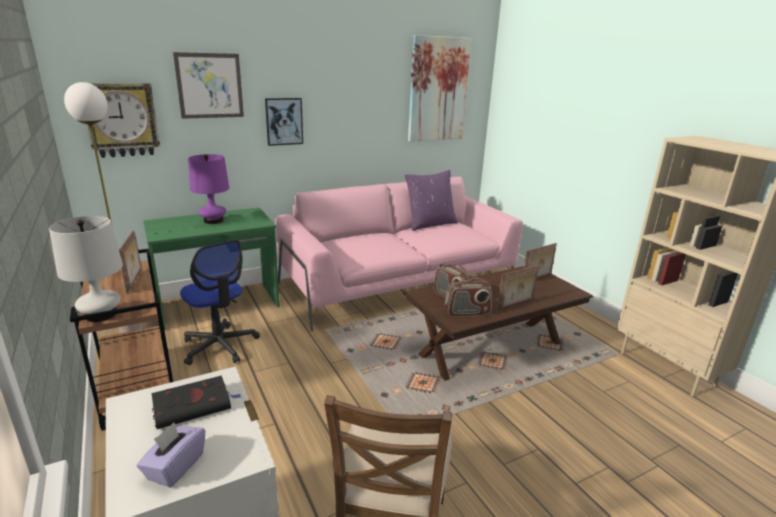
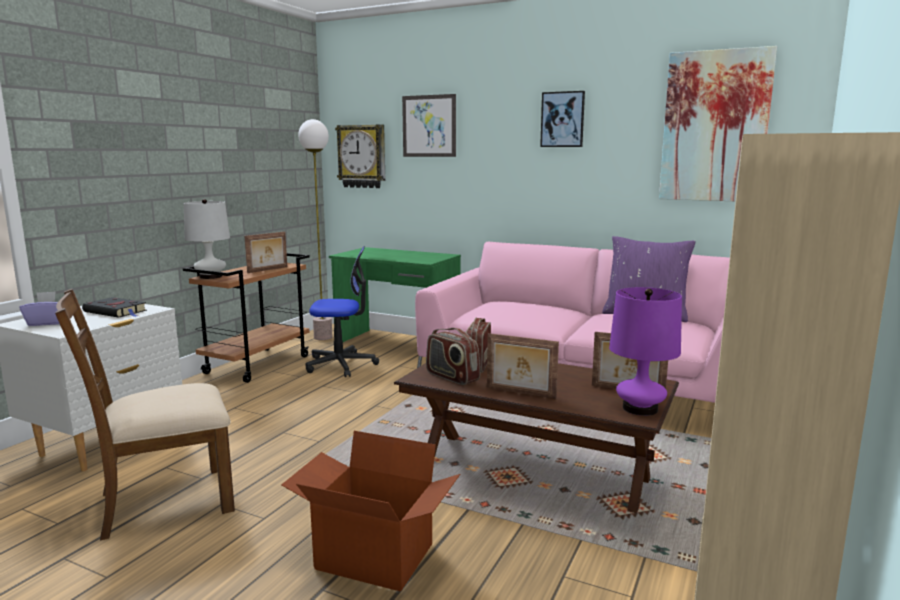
camera: 55 degrees right, 10 degrees down
office chair [180,239,260,365] -> office chair turned 105 degrees counterclockwise [306,246,379,377]
purple table lamp [188,154,229,224] -> purple table lamp moved to [609,287,682,416]
picture [265,98,303,146] -> picture moved to [540,91,585,147]
none -> cardboard box [281,431,460,592]

